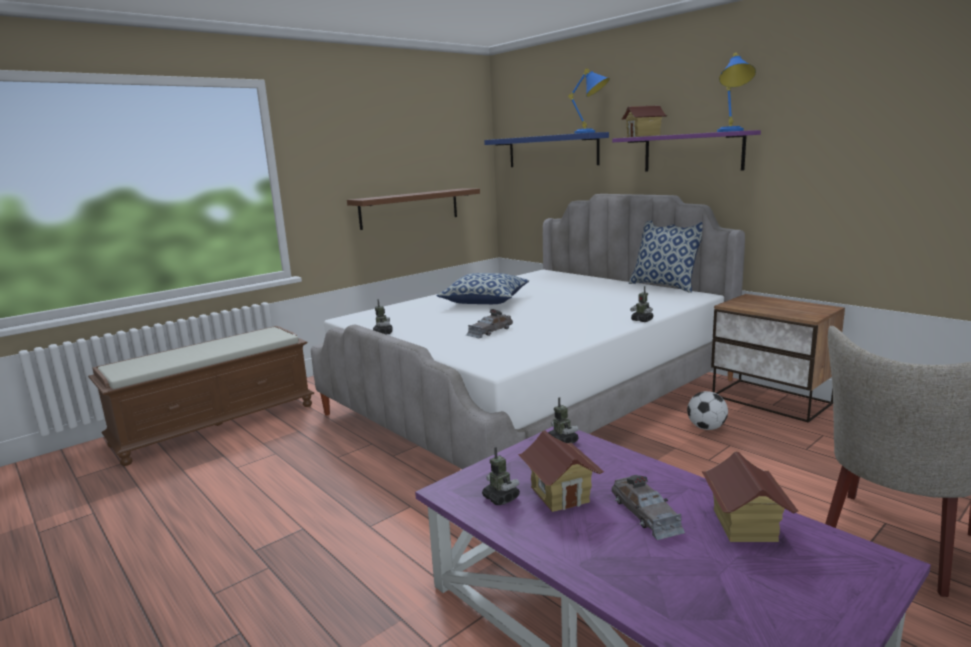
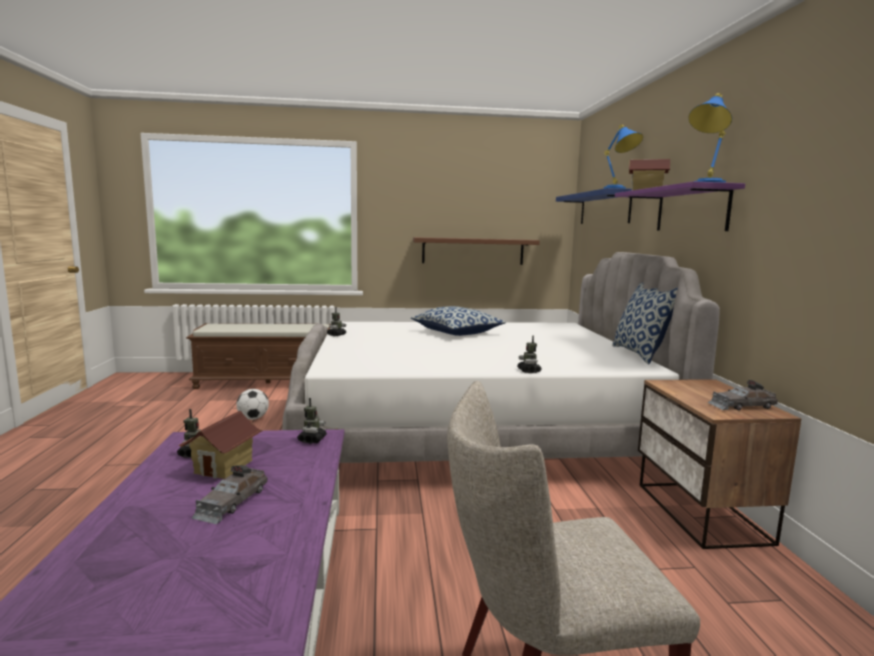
camera: 35 degrees right, 5 degrees down
grey toy car [466,309,513,338] -> grey toy car moved to [708,380,778,410]
football [687,391,728,430] -> football moved to [236,389,269,420]
toy house [701,451,798,542] -> none

